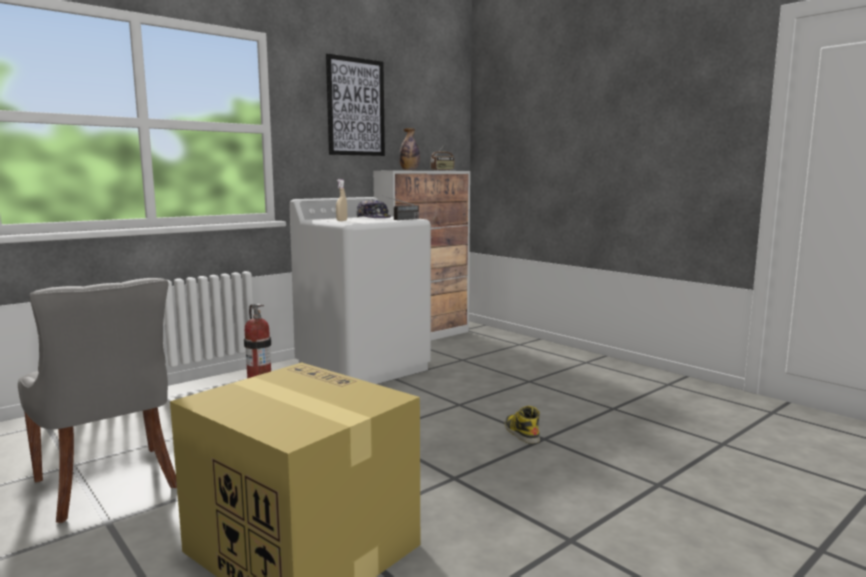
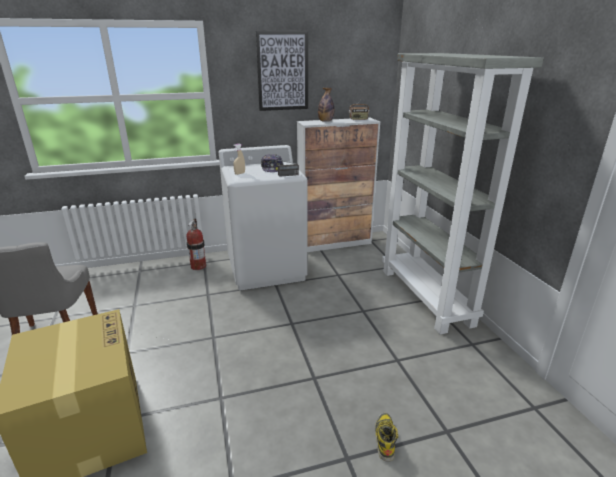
camera: 25 degrees right, 15 degrees up
boot [504,406,540,444] -> boot moved to [375,413,398,462]
none -> grey bookcase [382,53,544,335]

